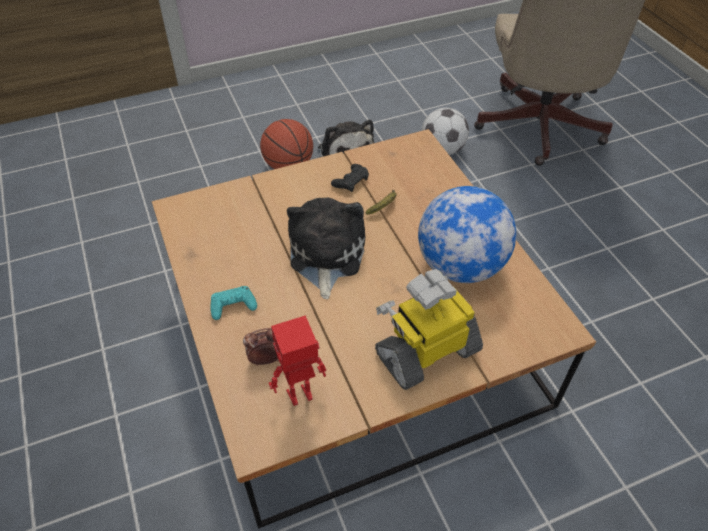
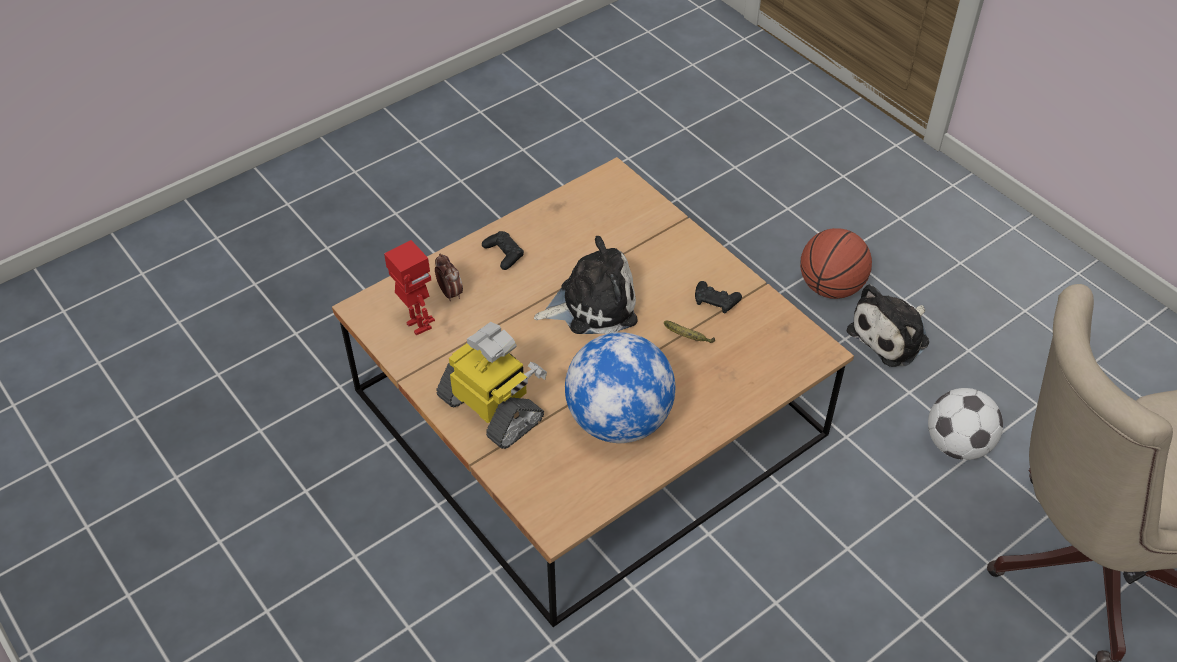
camera: 75 degrees right, 0 degrees up
turquoise game controller [211,286,257,320] -> black game controller [482,231,524,270]

